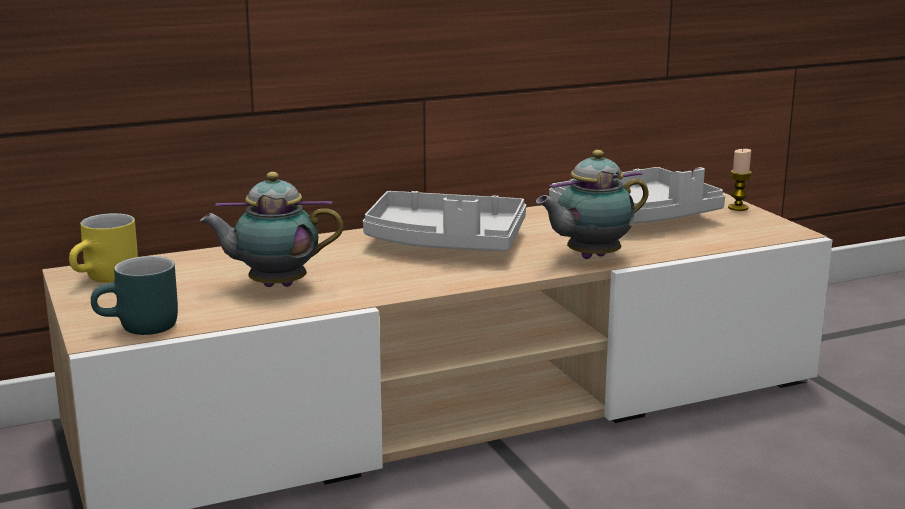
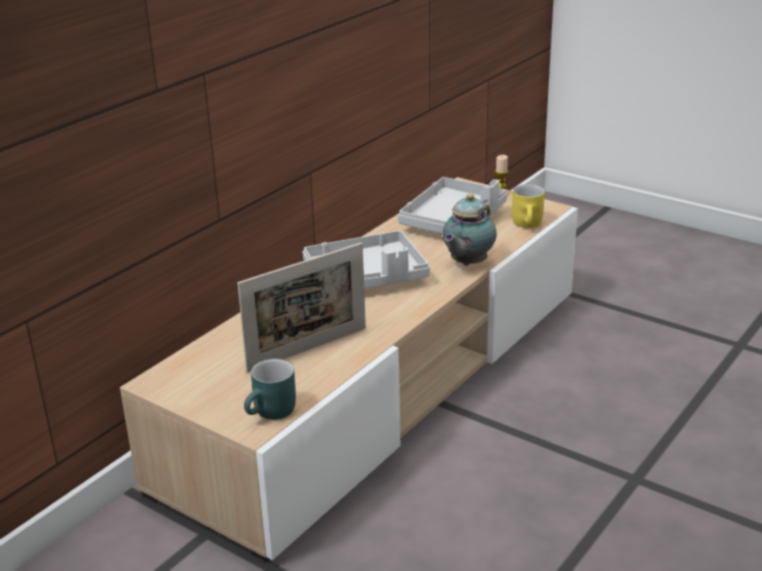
camera: 30 degrees left, 10 degrees up
yellow mug [69,213,138,283] -> yellow mug moved to [512,184,545,228]
teapot [200,172,344,287] -> picture frame [237,242,366,372]

